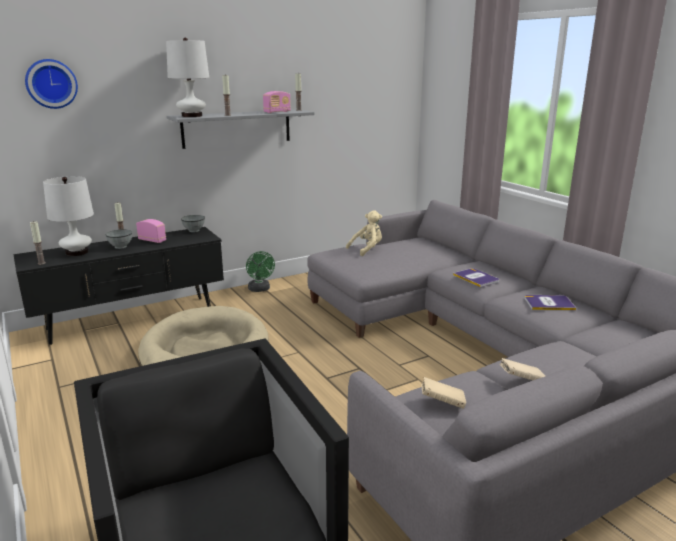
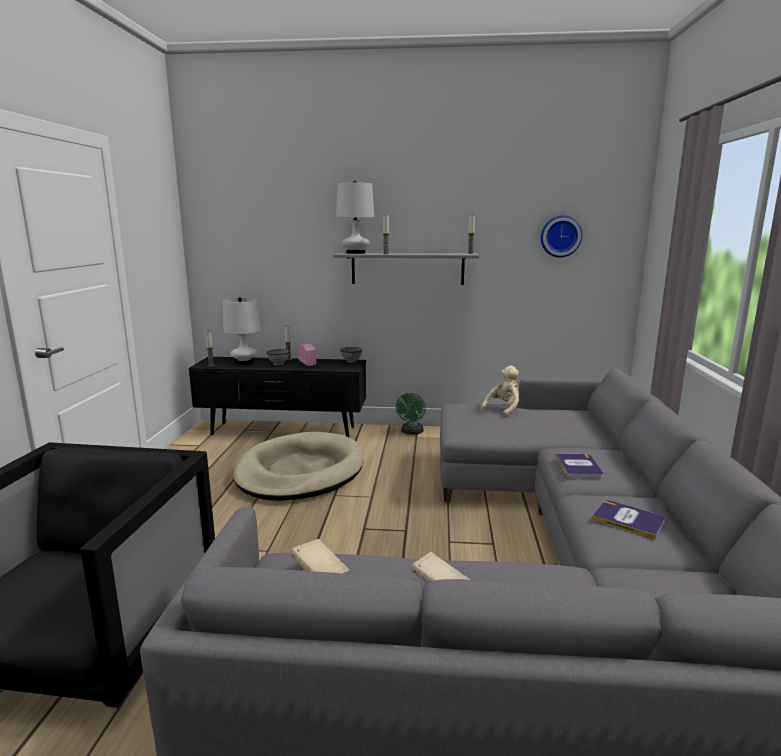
camera: 35 degrees right, 5 degrees down
wall clock [25,59,78,109] -> wall clock moved to [541,216,582,257]
radio [263,91,291,113] -> none
beige plush toy [346,210,382,256] -> beige plush toy turned 45 degrees counterclockwise [480,366,519,418]

